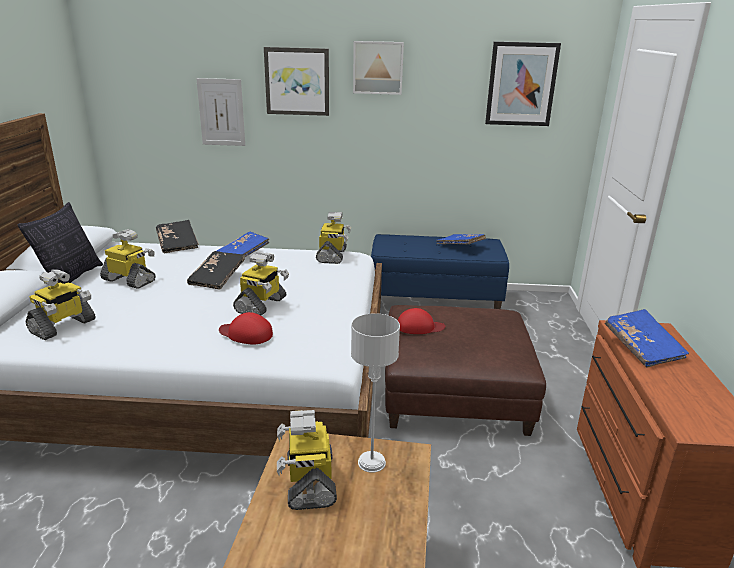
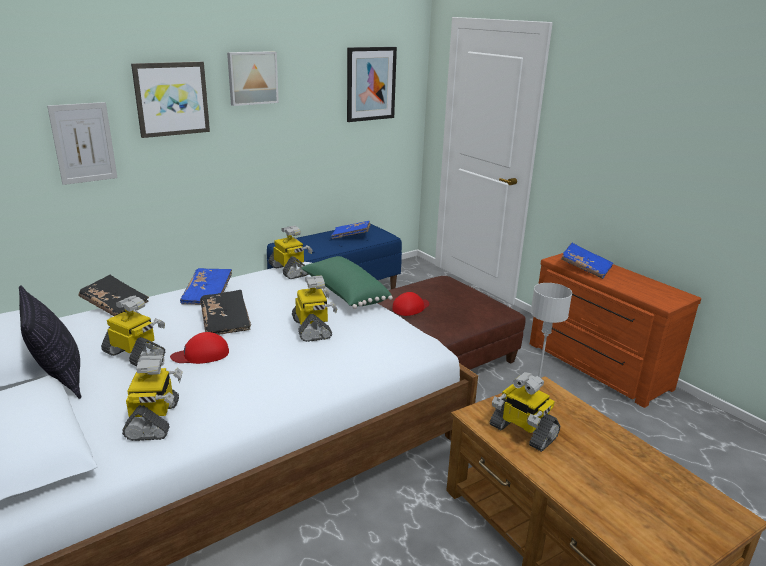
camera: 40 degrees left, 0 degrees up
toy robot [100,229,156,289] -> toy robot turned 45 degrees clockwise [101,295,166,366]
red cap [219,312,273,344] -> red cap moved to [170,332,229,364]
none -> green pillow [301,256,393,309]

